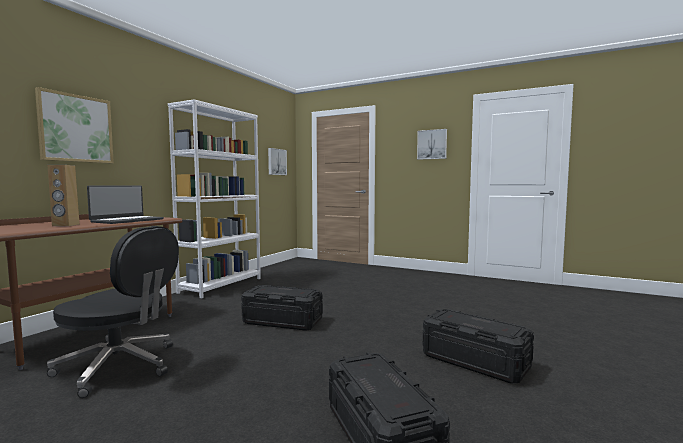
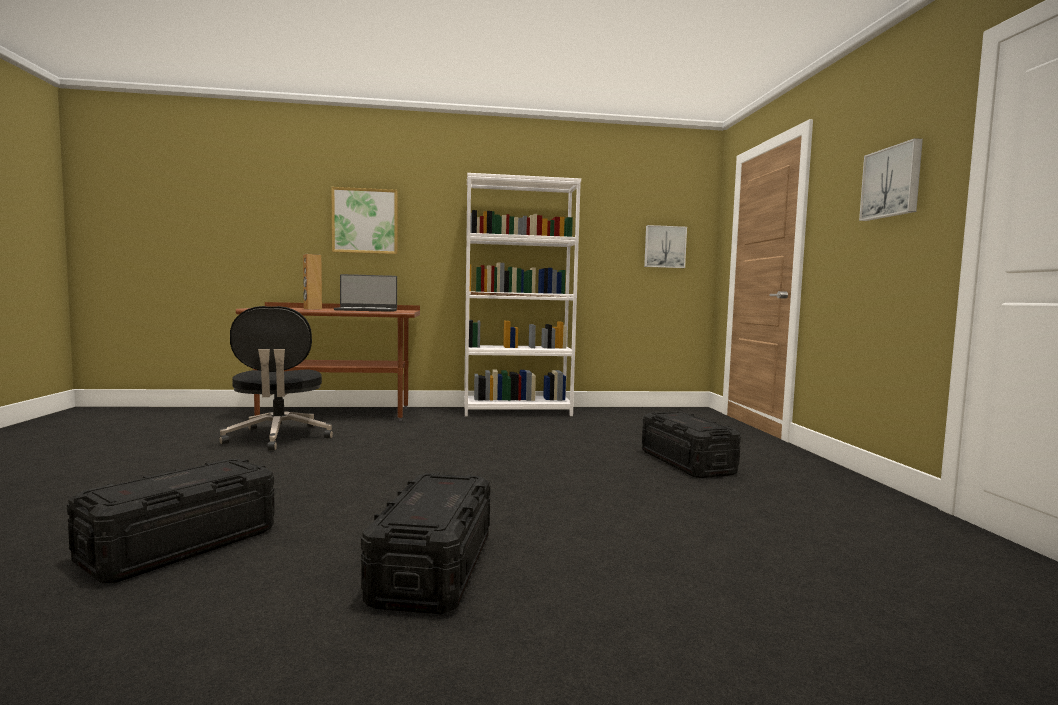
camera: 55 degrees right, 0 degrees up
black storage box [241,285,323,331] -> black storage box moved to [642,411,741,478]

